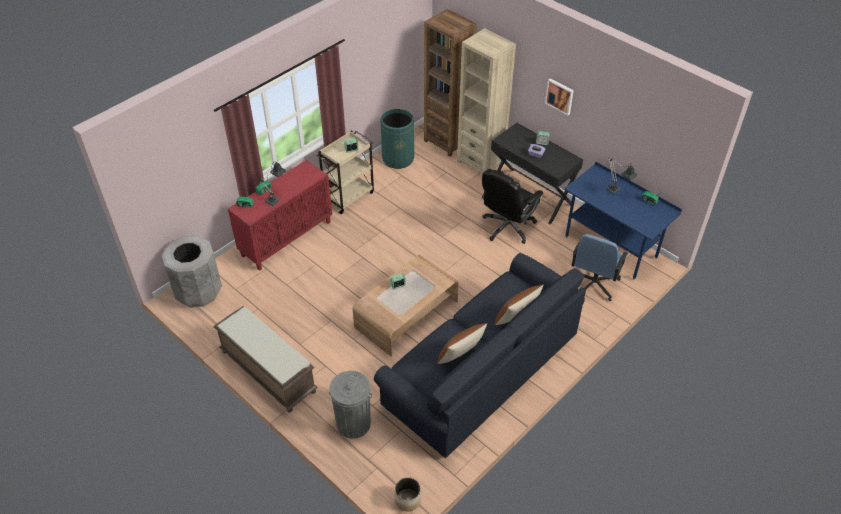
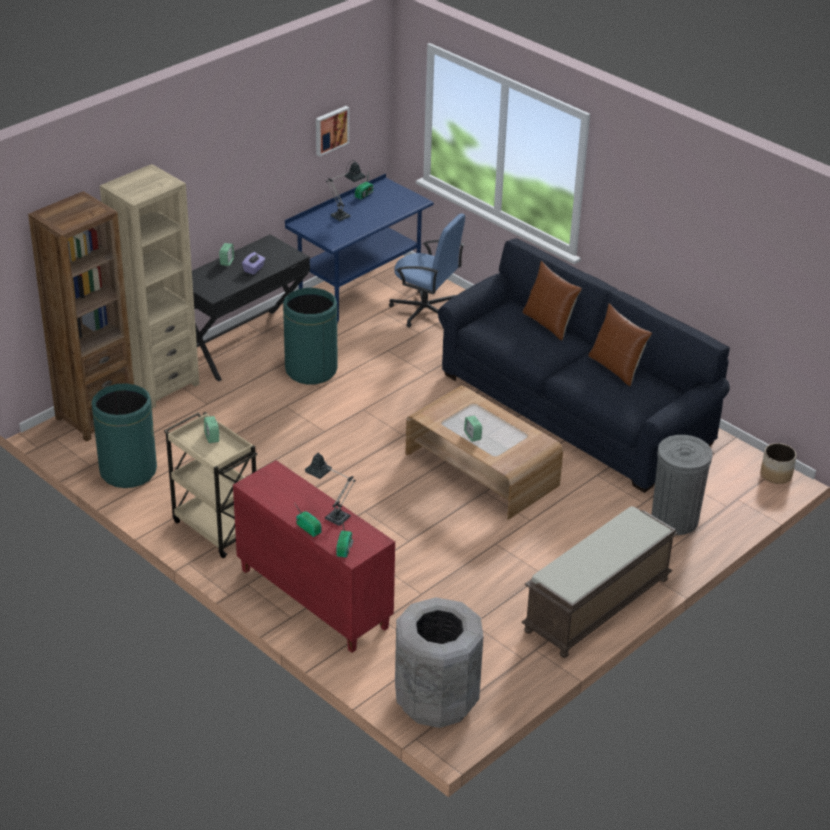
camera: 90 degrees left, 10 degrees down
black office chair [482,169,543,244] -> green trash can [283,288,337,384]
picture [545,78,574,115] -> picture moved to [316,106,349,157]

